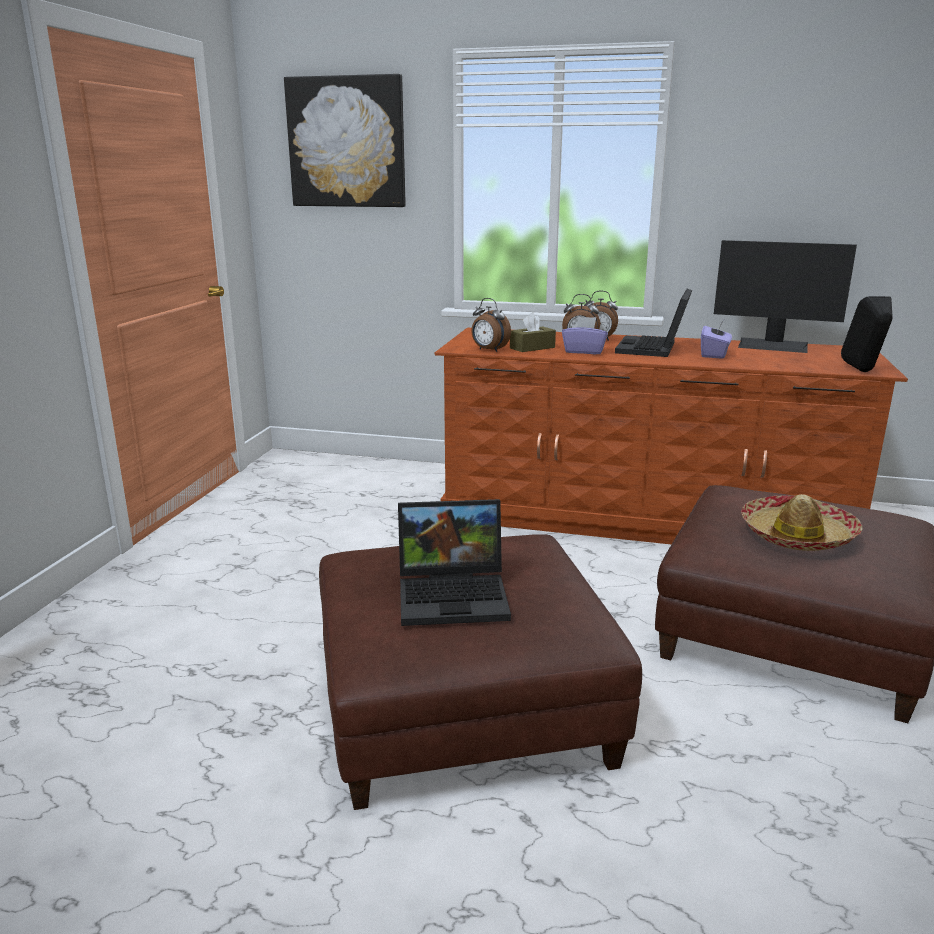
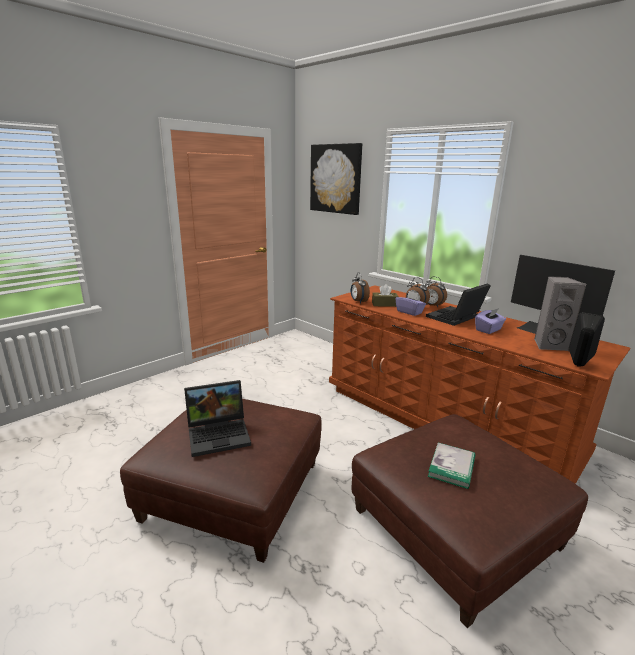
camera: 30 degrees right, 0 degrees up
laptop [398,499,511,626] -> laptop turned 45 degrees counterclockwise [184,380,251,457]
hat [741,494,862,551] -> book [428,443,475,489]
none -> grey speaker [534,276,587,351]

